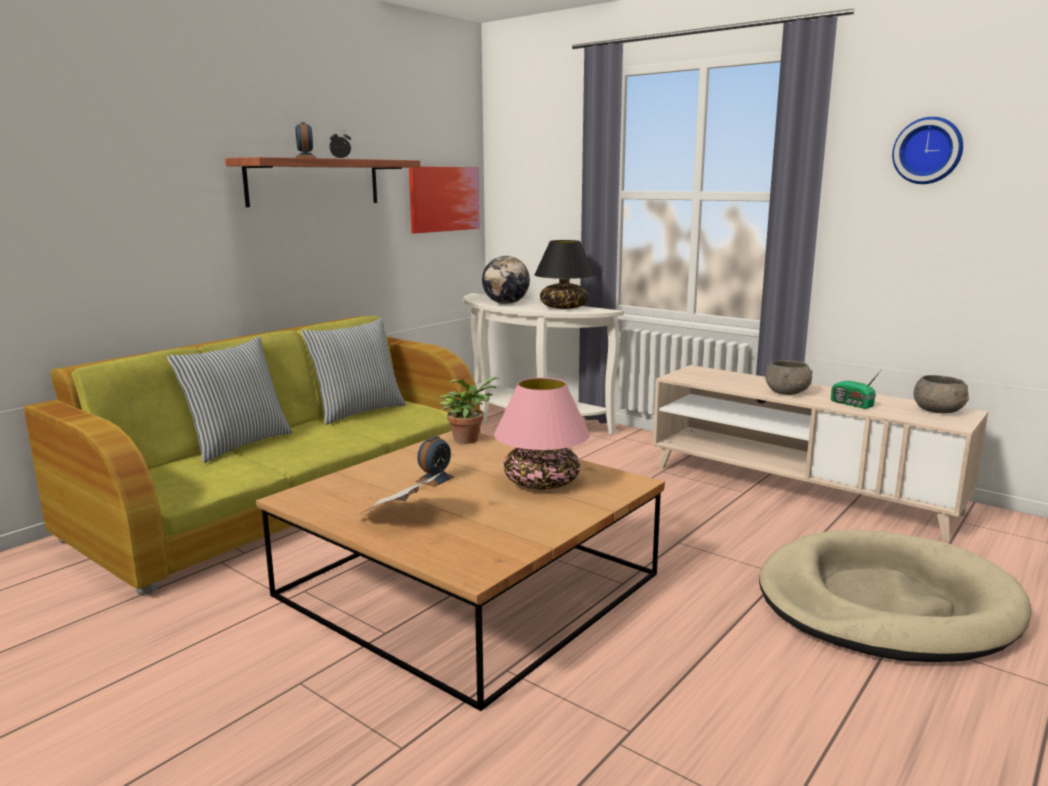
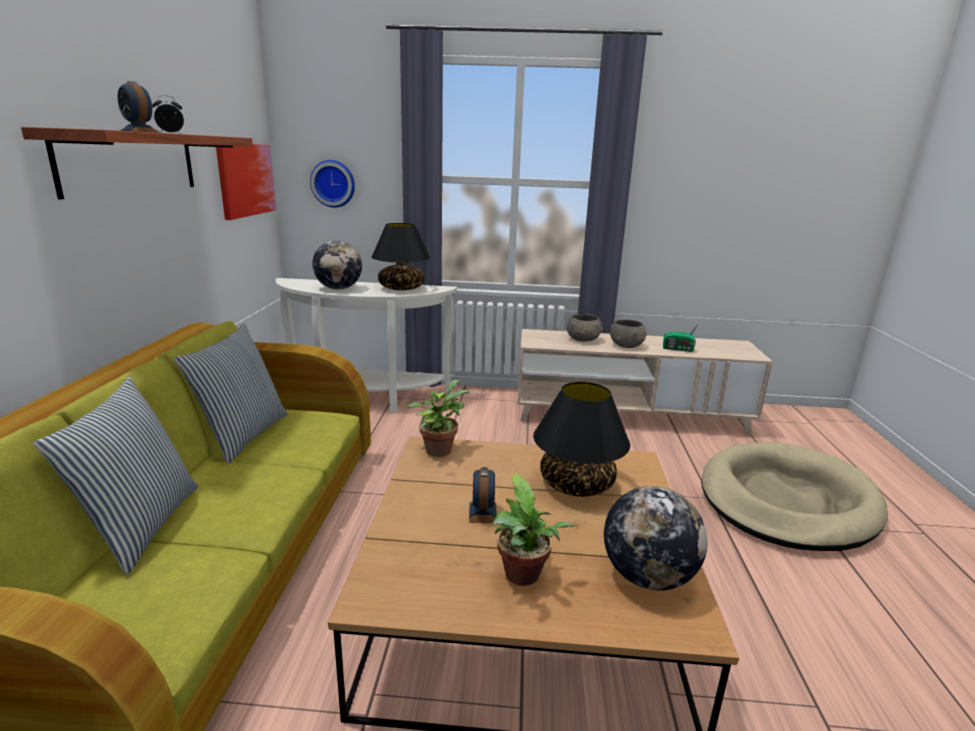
camera: 35 degrees left, 5 degrees up
newspaper [360,471,445,514] -> potted plant [492,474,574,586]
pink table lamp [494,377,590,490] -> black table lamp [533,382,630,497]
wall clock [892,117,963,184] -> wall clock moved to [310,160,355,208]
grey bowl [914,375,969,413] -> grey bowl moved to [566,314,603,342]
none -> globe [604,486,708,591]

